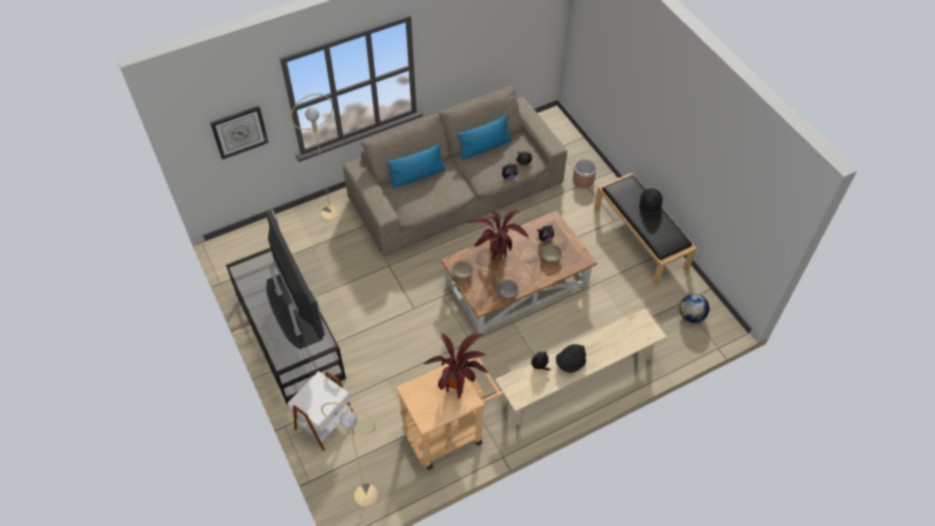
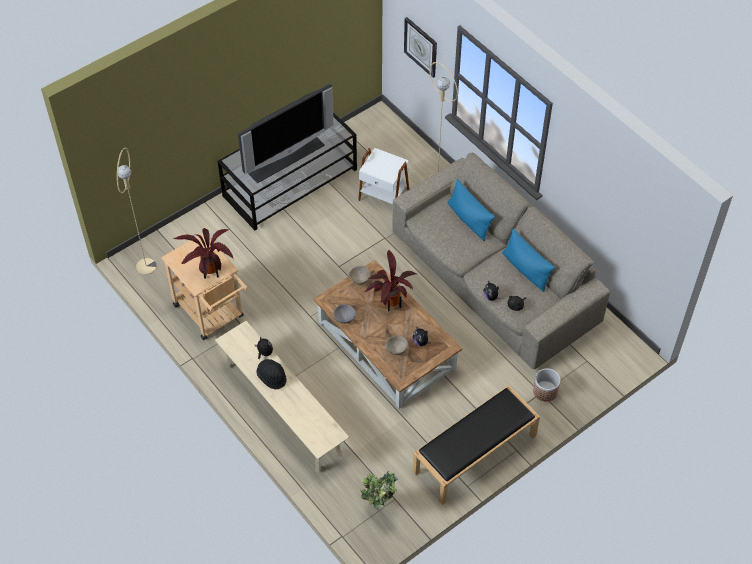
camera: 80 degrees right, 0 degrees up
white side table [288,371,353,451] -> white side table moved to [358,148,409,204]
black hat [639,188,663,217] -> none
globe [679,294,709,323] -> potted plant [360,470,398,510]

